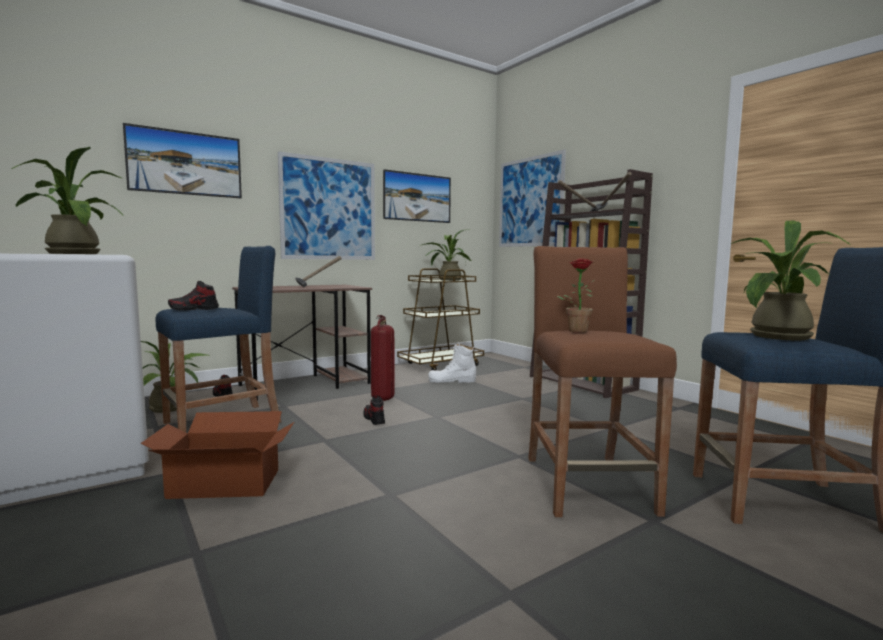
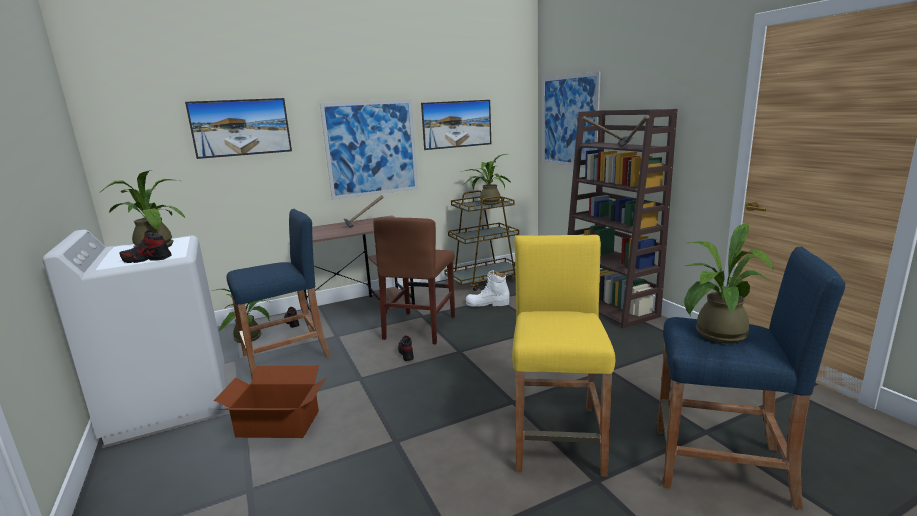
camera: 10 degrees right, 10 degrees up
shoe [168,281,219,311] -> shoe moved to [119,231,172,263]
fire extinguisher [371,315,394,401] -> brown chair [373,217,455,344]
brown stool [528,246,677,517] -> yellow stool [512,235,615,477]
potted plant [557,258,594,333] -> none

